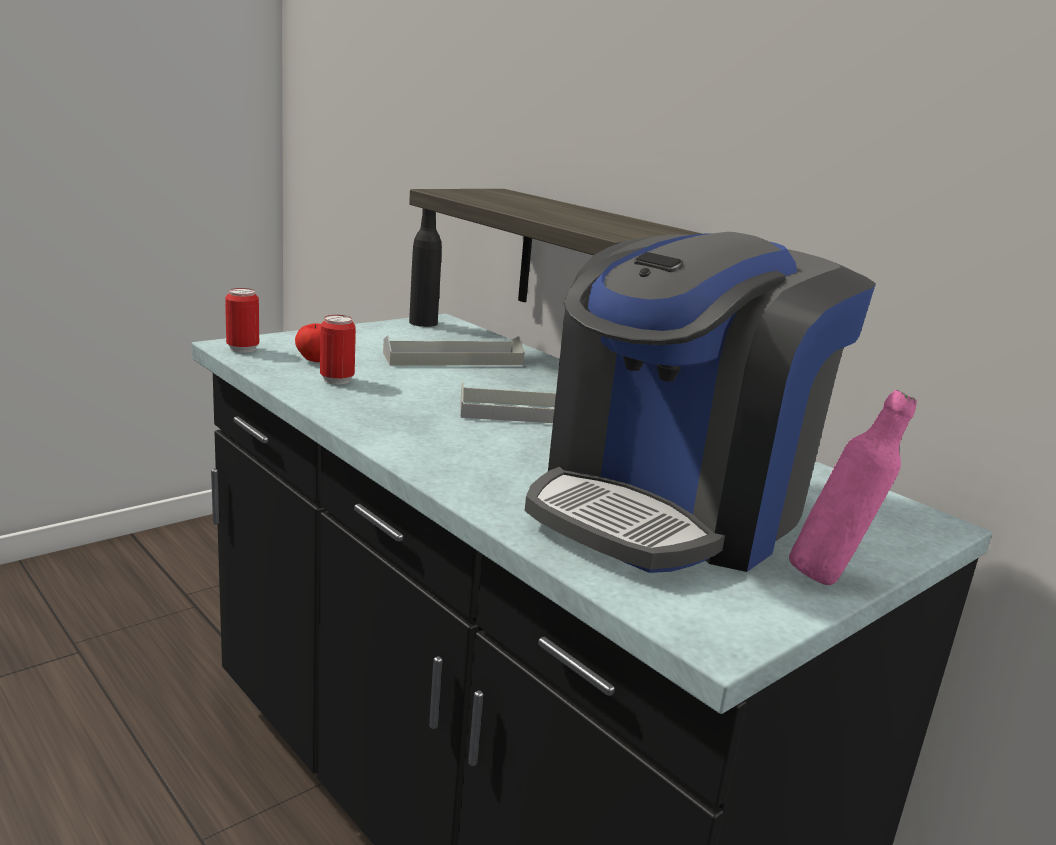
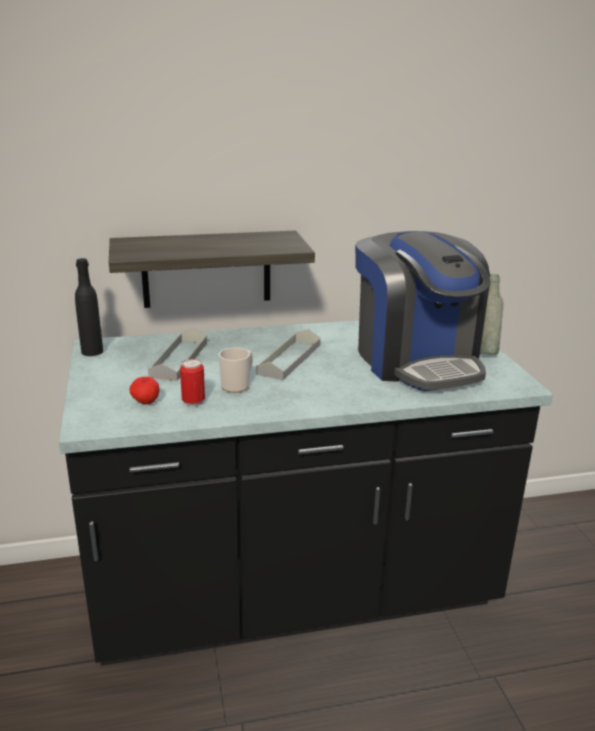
camera: 60 degrees left, 5 degrees up
can [225,288,259,353] -> none
pink bottle [789,389,917,585] -> grey bottle [480,274,503,355]
none -> mug [219,348,253,393]

